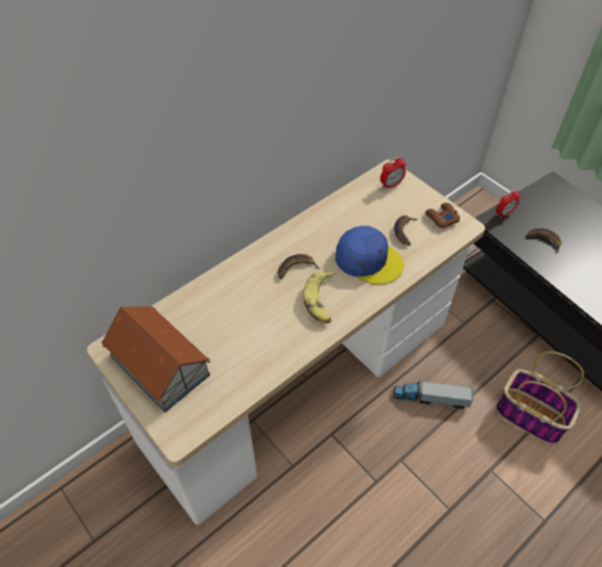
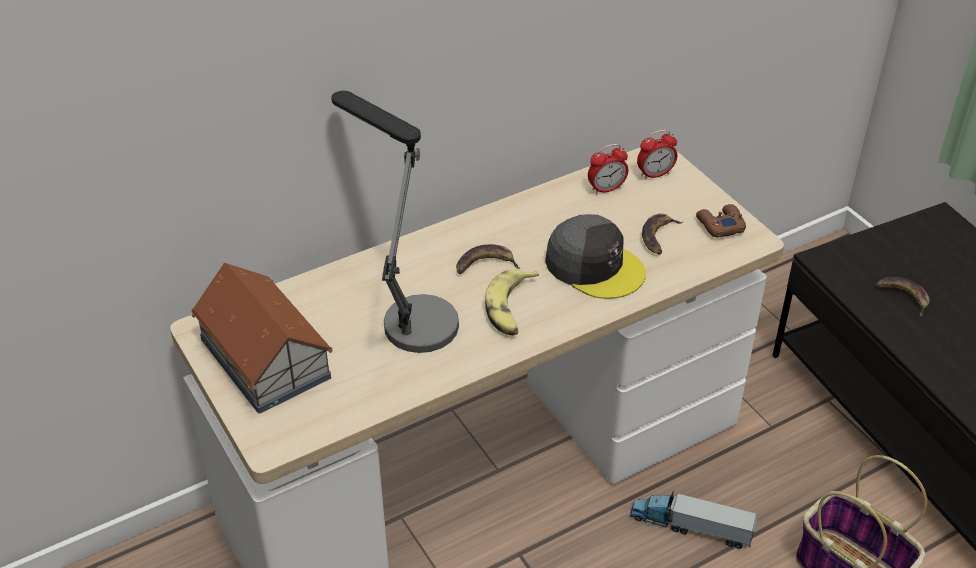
camera: 10 degrees right, 10 degrees down
blue cap [335,226,404,285] -> grey cap [545,214,646,299]
alarm clock [496,190,520,218] -> alarm clock moved to [588,144,628,195]
none -> table lamp [331,91,459,353]

